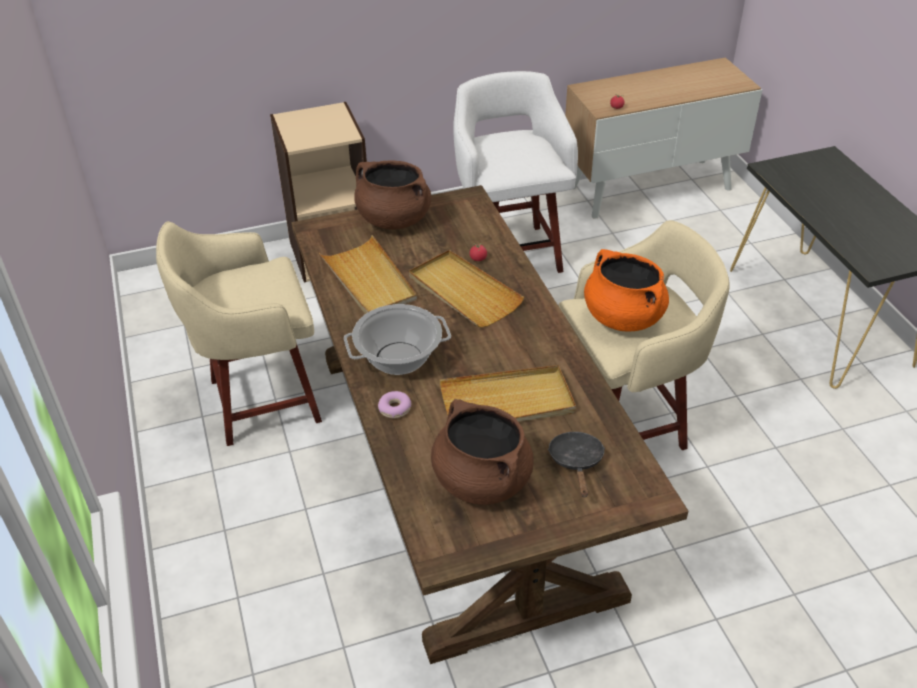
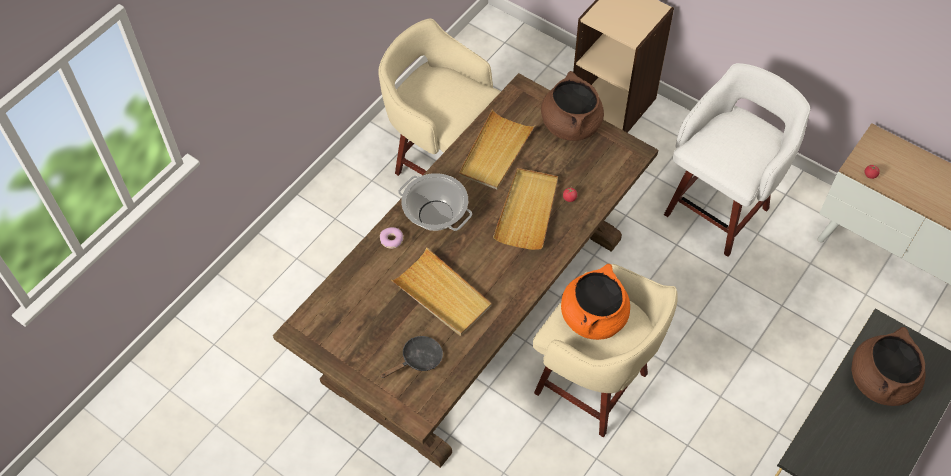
camera: 55 degrees right, 15 degrees up
brown cooking pot [431,399,534,505] -> brown cooking pot moved to [852,327,926,406]

